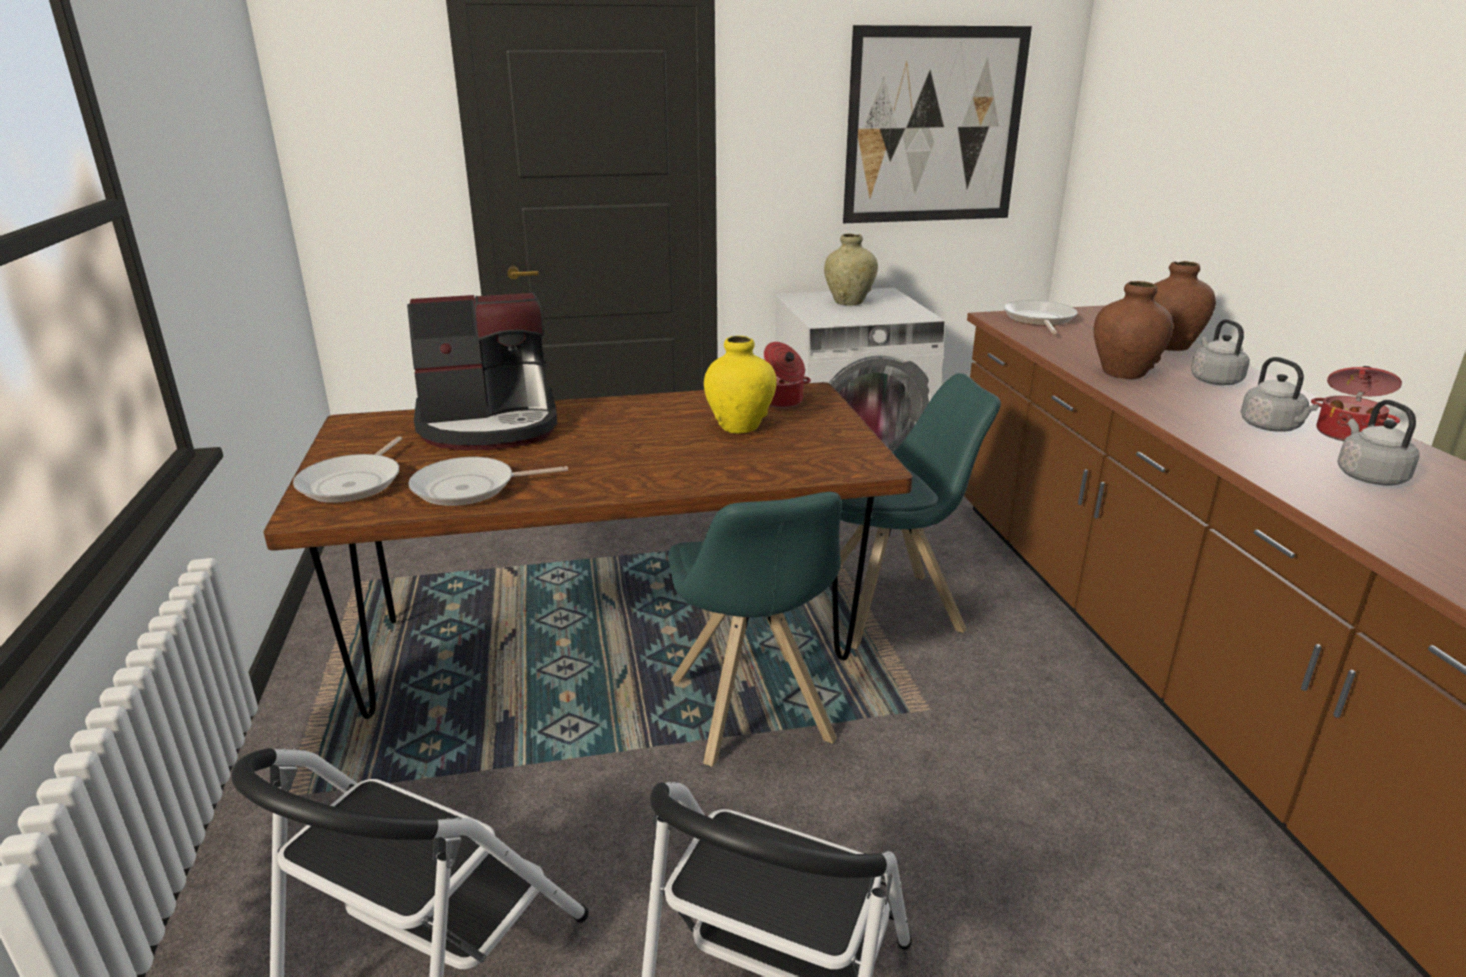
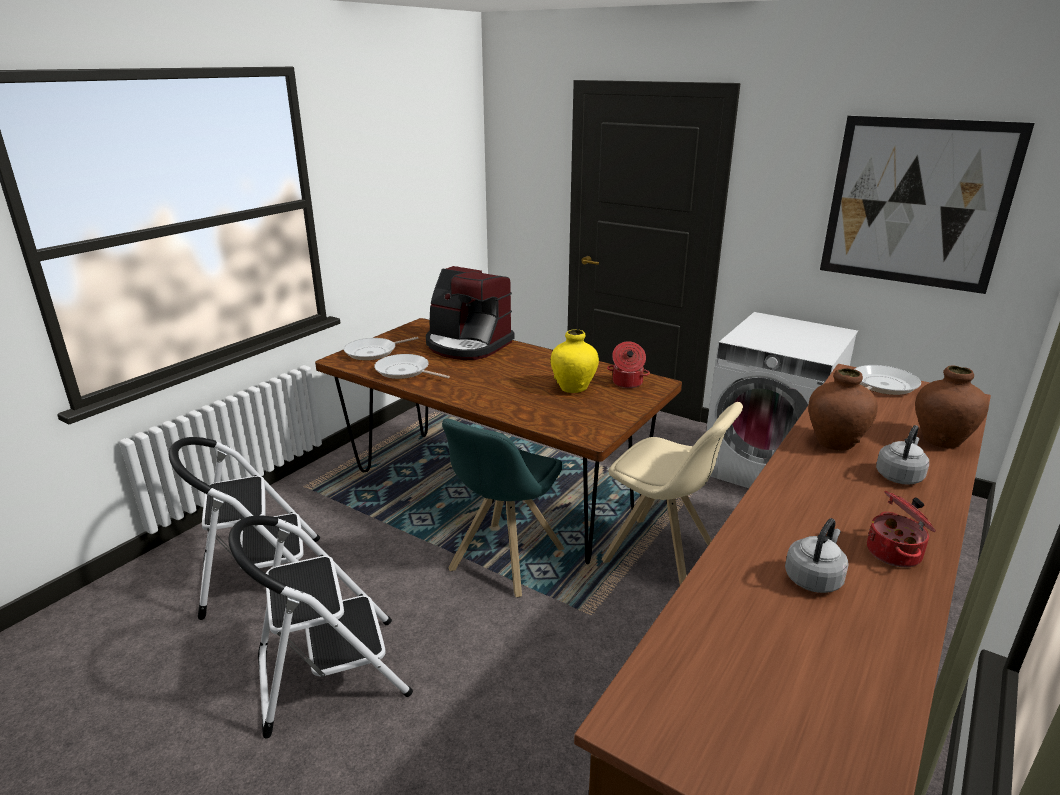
camera: 45 degrees right, 0 degrees up
beige vase [824,234,878,306] -> none
turquoise chair [840,373,1001,649] -> beige chair [602,402,743,585]
grey kettle [1241,357,1319,432] -> none

